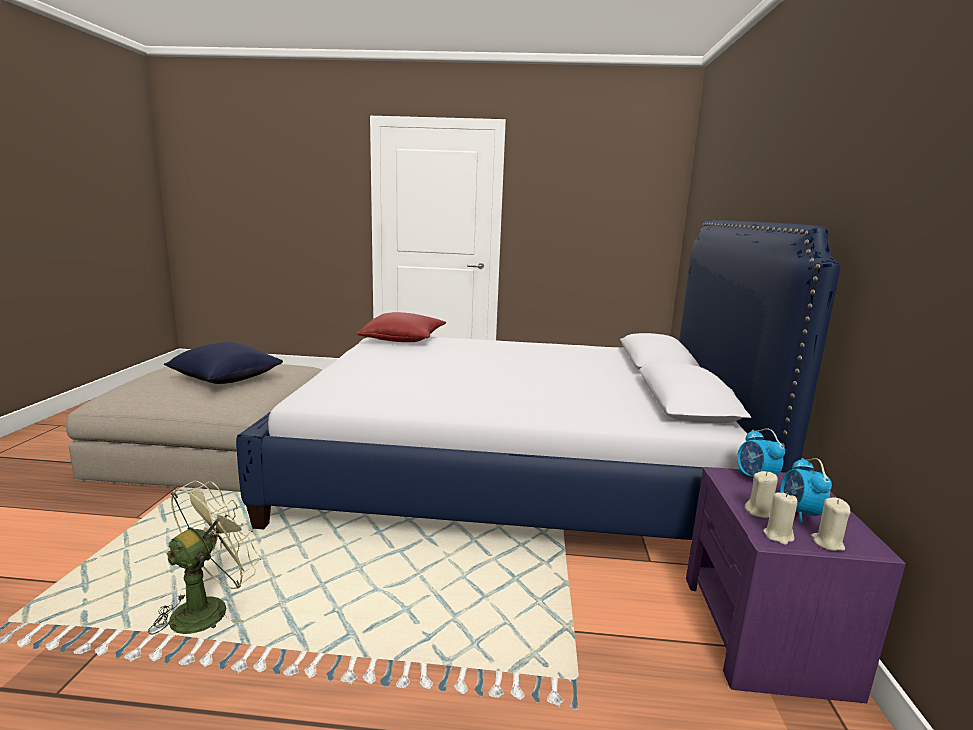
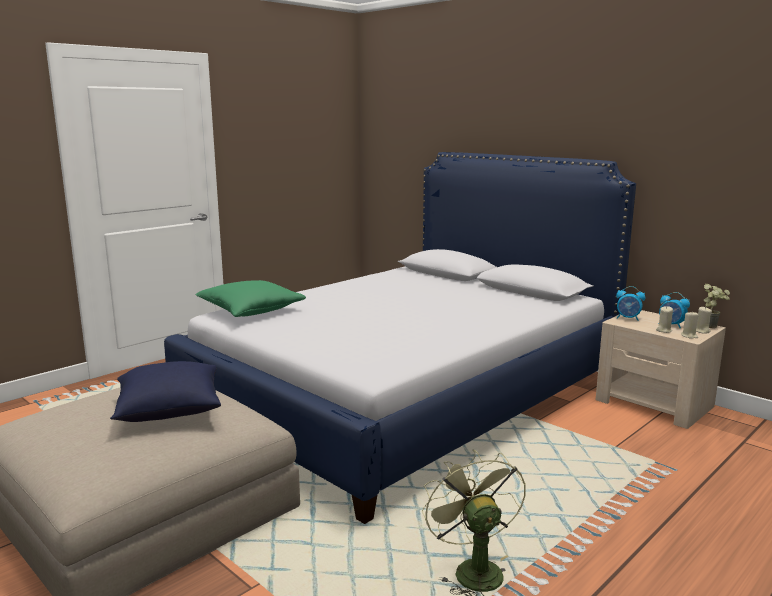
camera: 50 degrees left, 0 degrees up
red pillow [356,312,446,342] -> green pillow [195,280,306,317]
purple nightstand [686,467,906,703] -> beige nightstand [596,310,726,429]
none -> potted plant [704,284,730,328]

